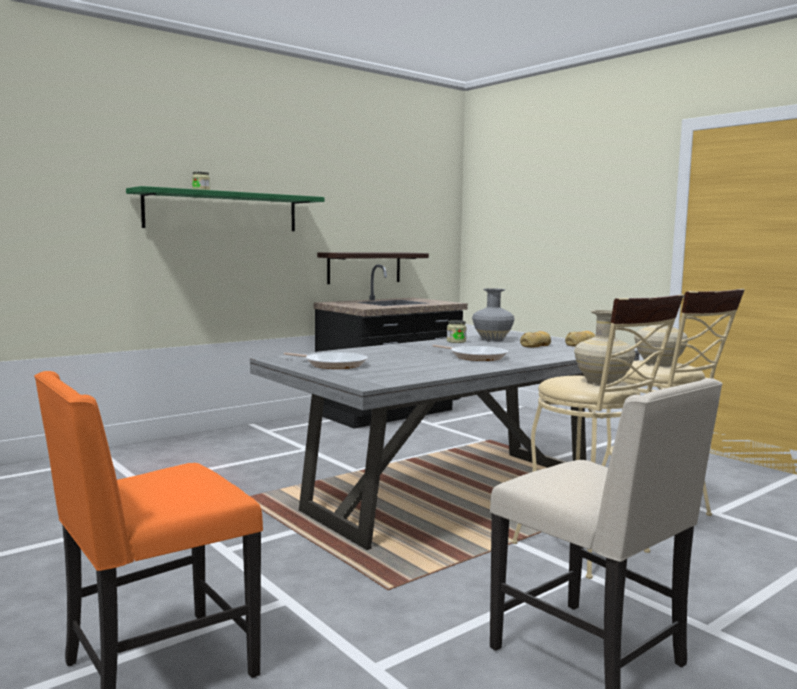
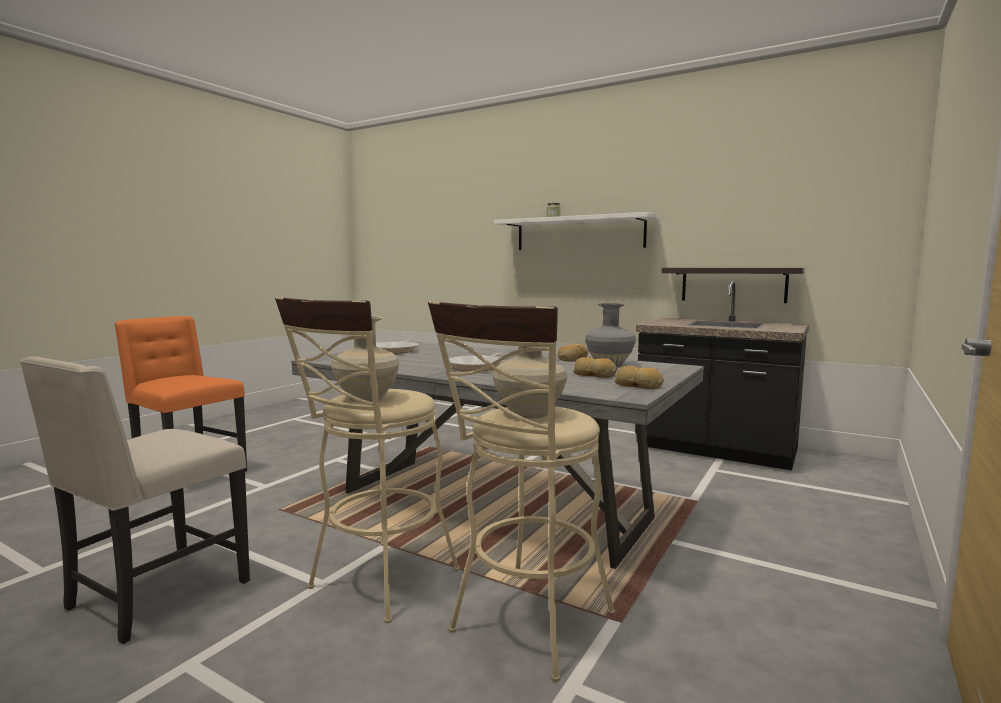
camera: 70 degrees right, 0 degrees up
green shelf [126,186,325,231] -> white shelf [494,212,659,250]
jar [447,320,467,343] -> bread [558,343,588,361]

